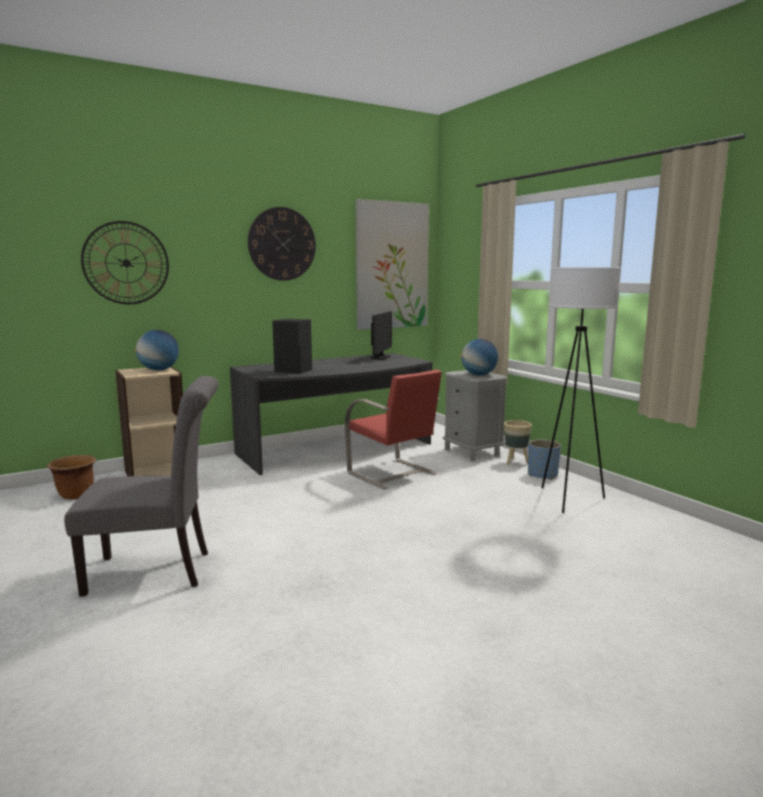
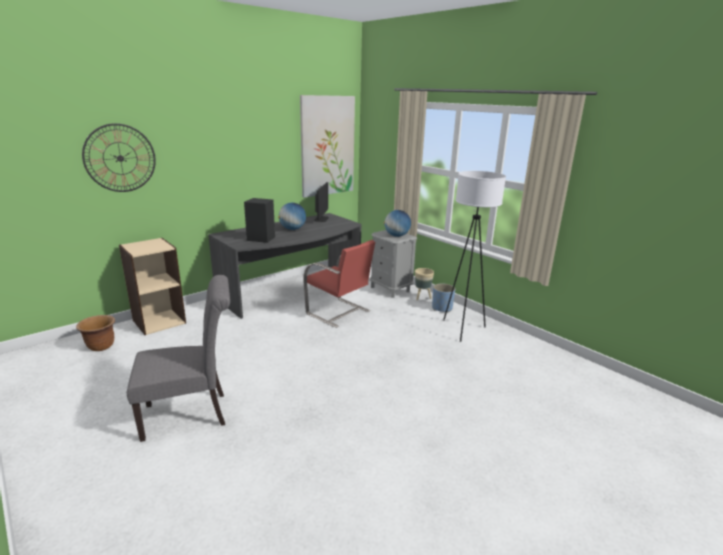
camera: 10 degrees left, 10 degrees up
globe [135,330,179,370] -> globe moved to [278,203,306,230]
wall clock [248,207,316,281] -> none

